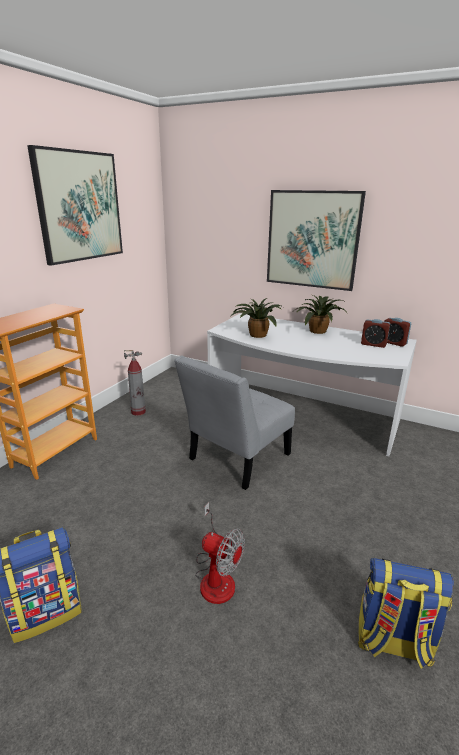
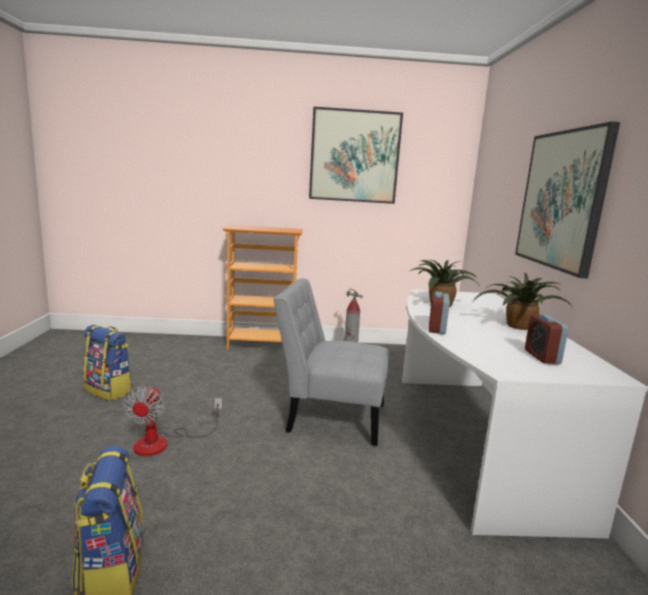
camera: 60 degrees right, 10 degrees down
alarm clock [384,318,411,347] -> alarm clock moved to [429,291,450,334]

